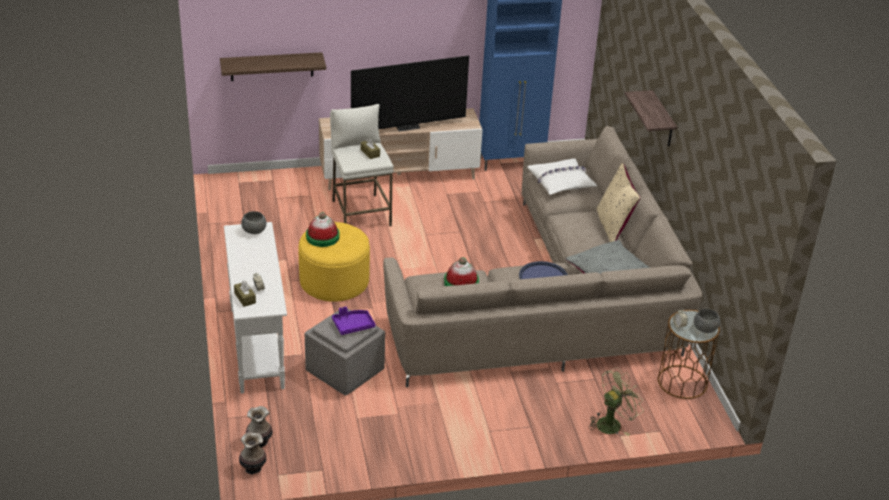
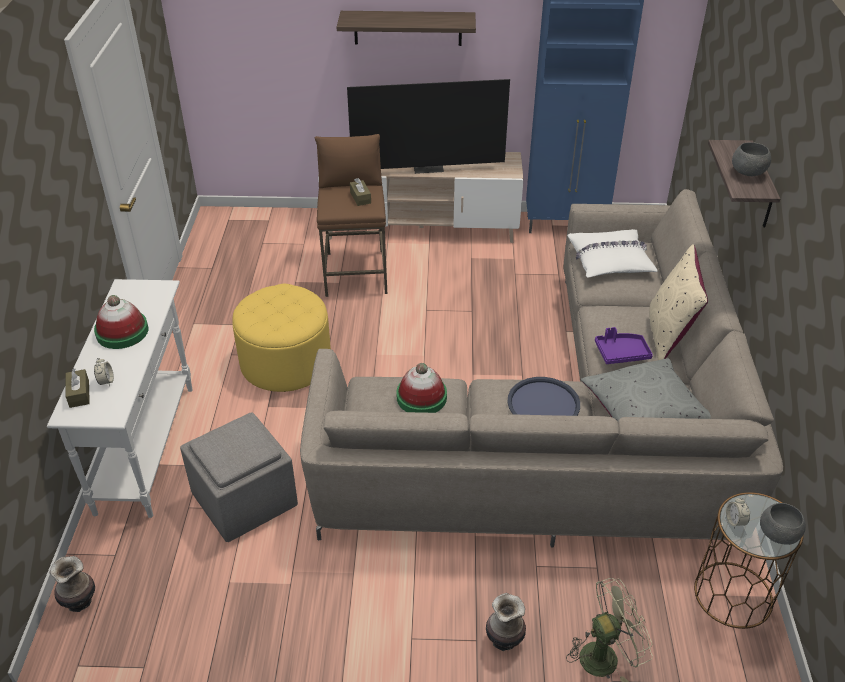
camera: 15 degrees right, 5 degrees up
shelf [220,52,326,81] -> shelf moved to [336,11,476,46]
vase [239,432,266,474] -> vase moved to [486,593,526,651]
grey bowl [241,211,266,234] -> grey bowl moved to [732,142,771,176]
hat [306,212,340,247] -> hat moved to [94,295,149,349]
white stool [330,104,394,226] -> brown stool [315,134,387,297]
purple tray [332,307,375,335] -> purple tray moved to [595,327,653,364]

